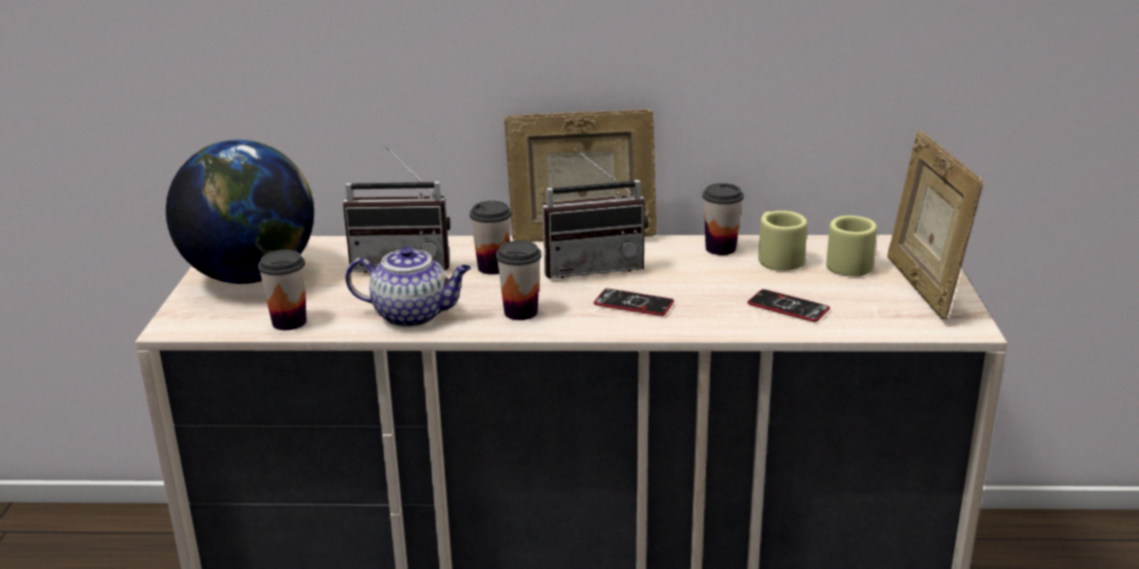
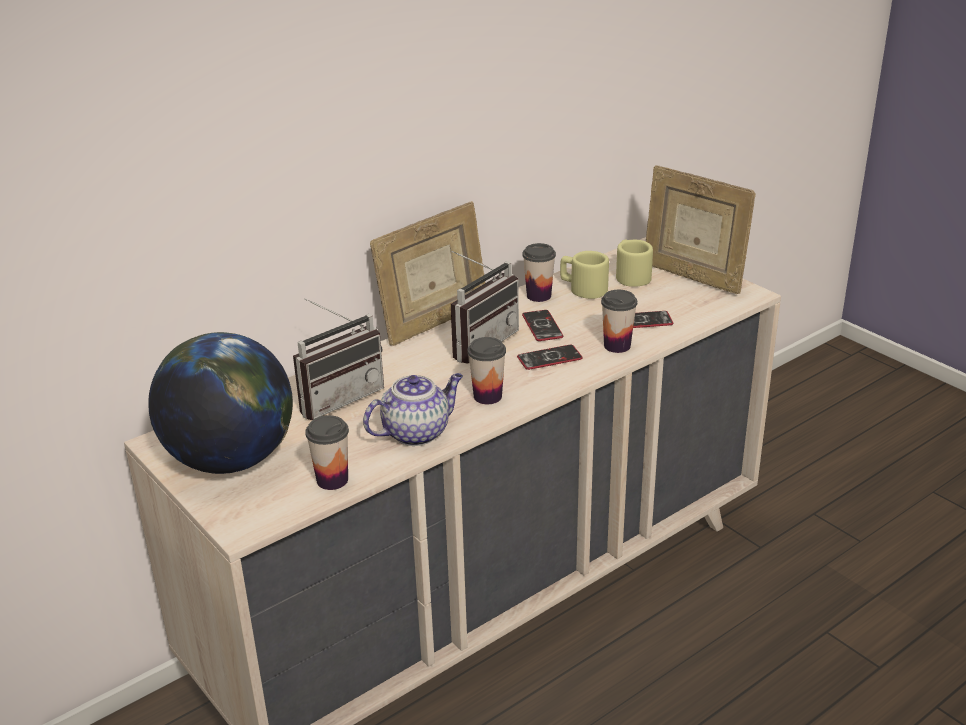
camera: 40 degrees left, 5 degrees up
cup [470,201,512,275] -> cup moved to [601,290,637,353]
none -> phone [522,310,564,341]

